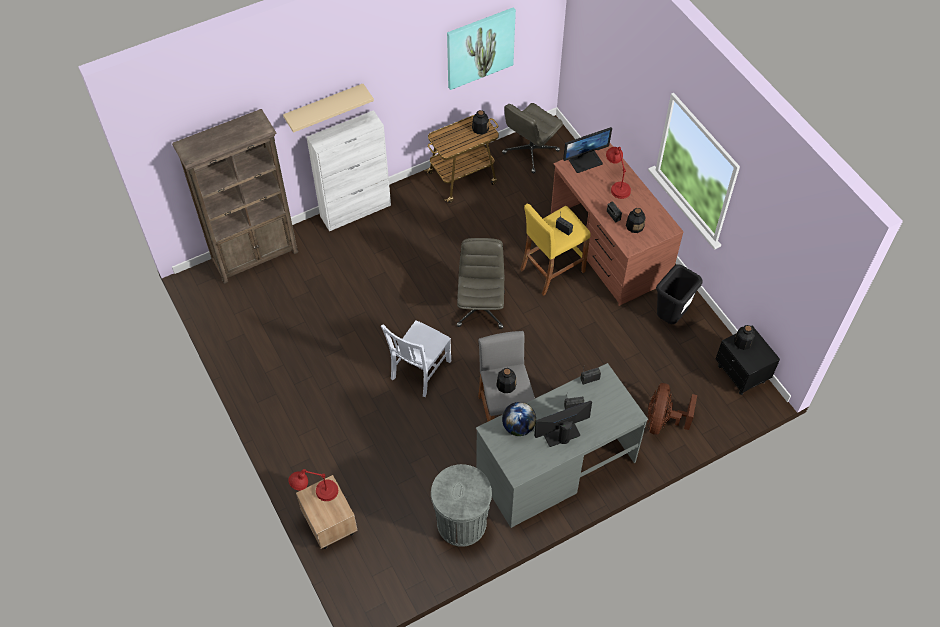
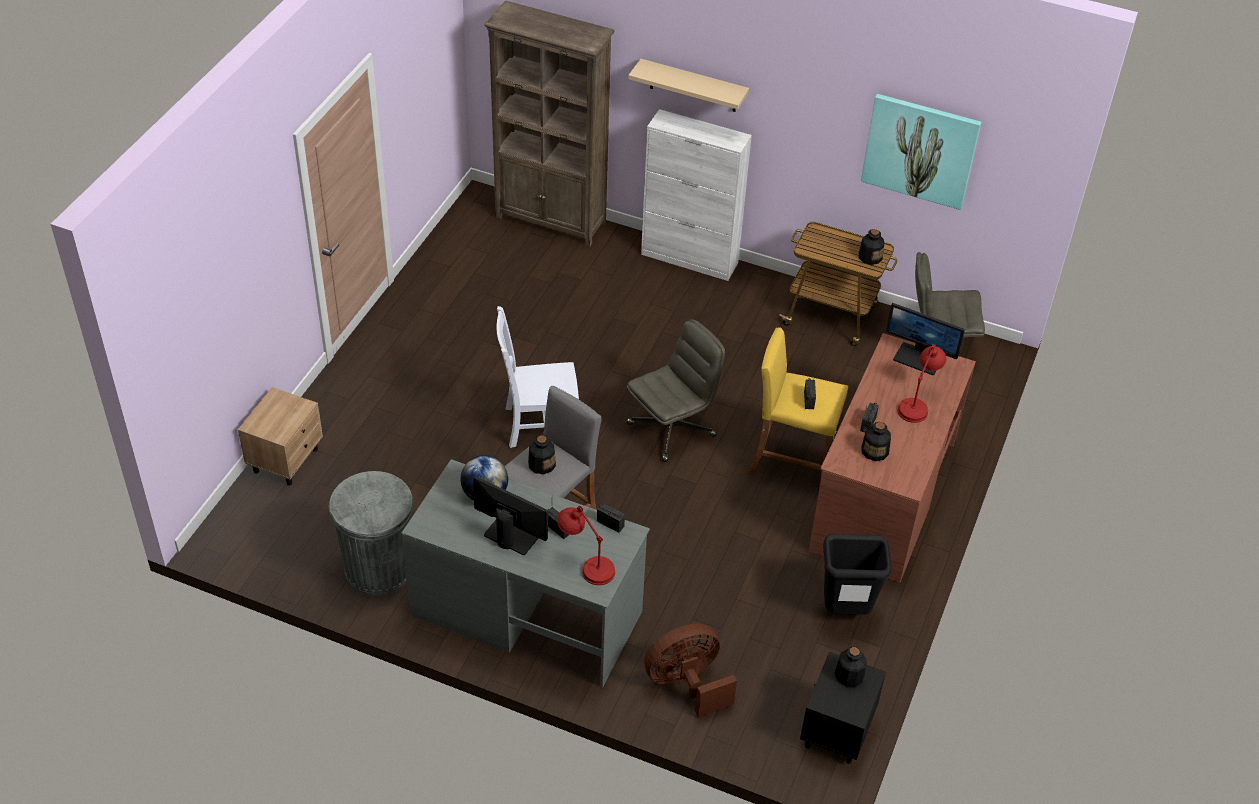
camera: 50 degrees right, 10 degrees down
red table lamp [288,469,338,501] -> red table lamp moved to [557,506,615,585]

